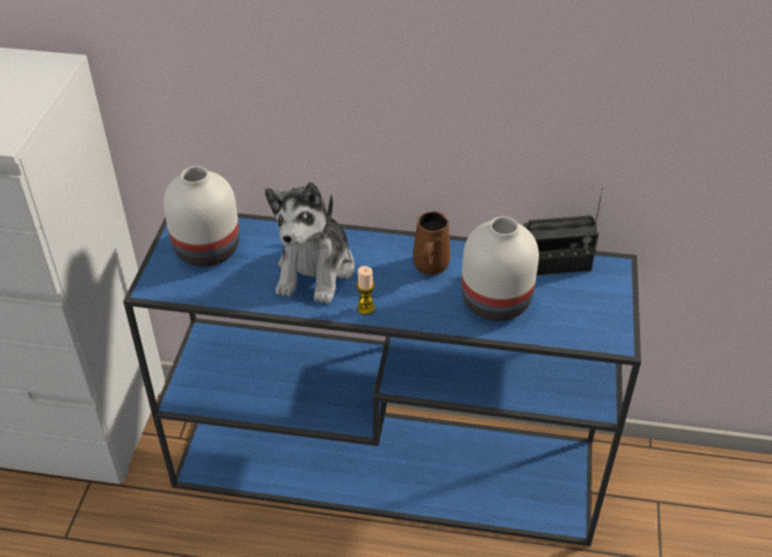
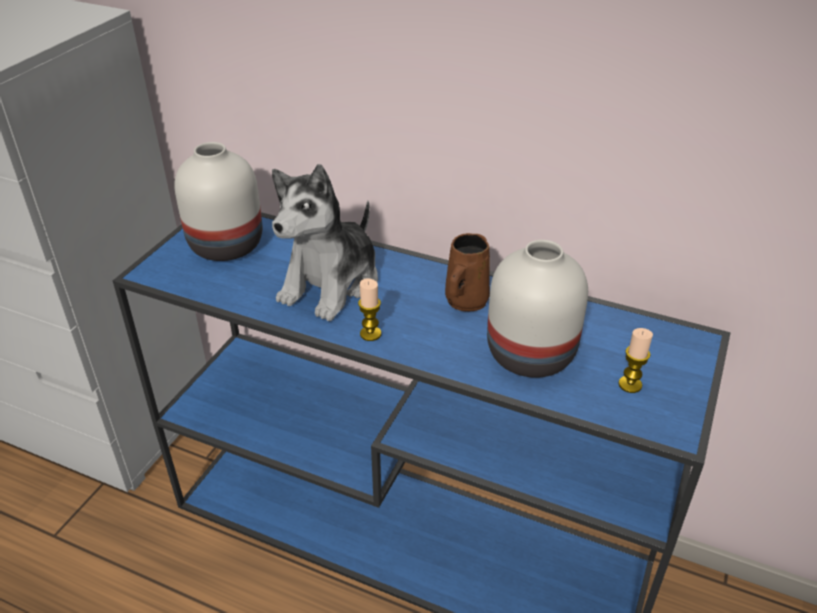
camera: 15 degrees right, 5 degrees down
radio [523,188,603,276] -> none
none -> candle [618,328,653,393]

